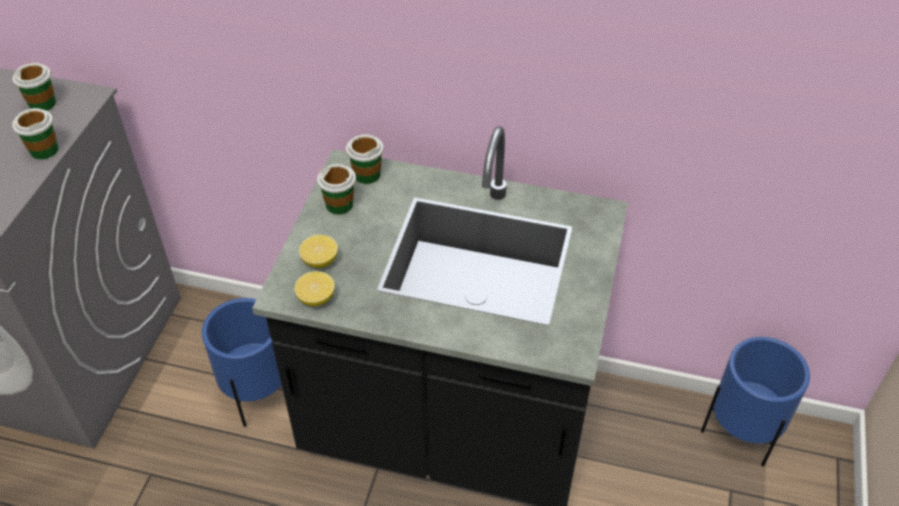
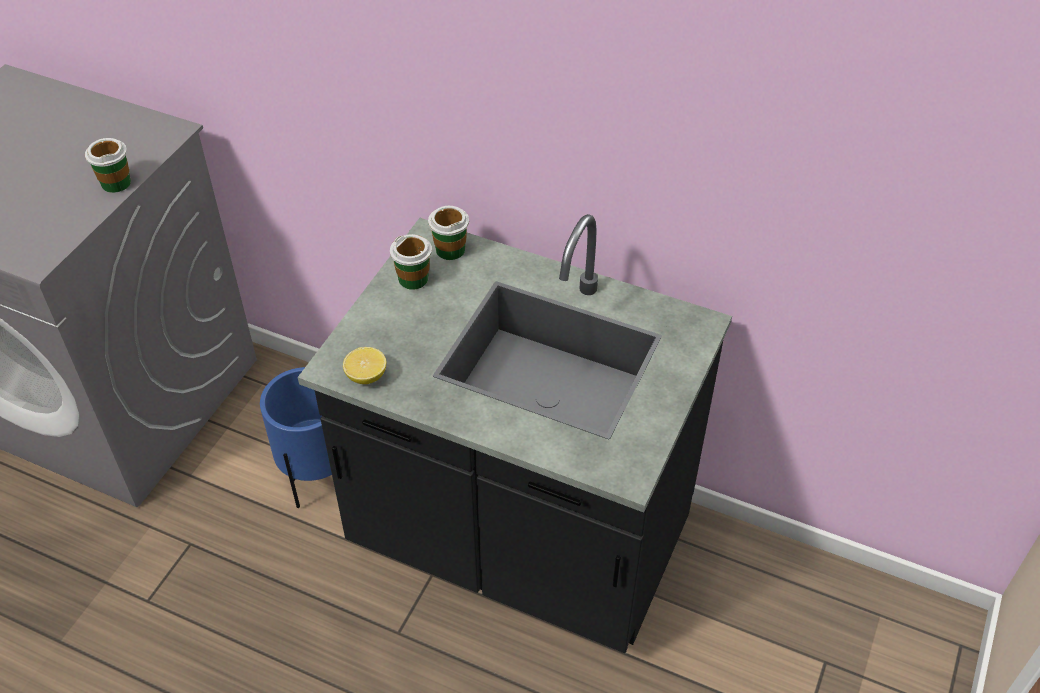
camera: 10 degrees right, 0 degrees up
cup [12,63,56,111] -> none
lemon [299,235,338,268] -> none
blue planter [701,337,810,467] -> none

